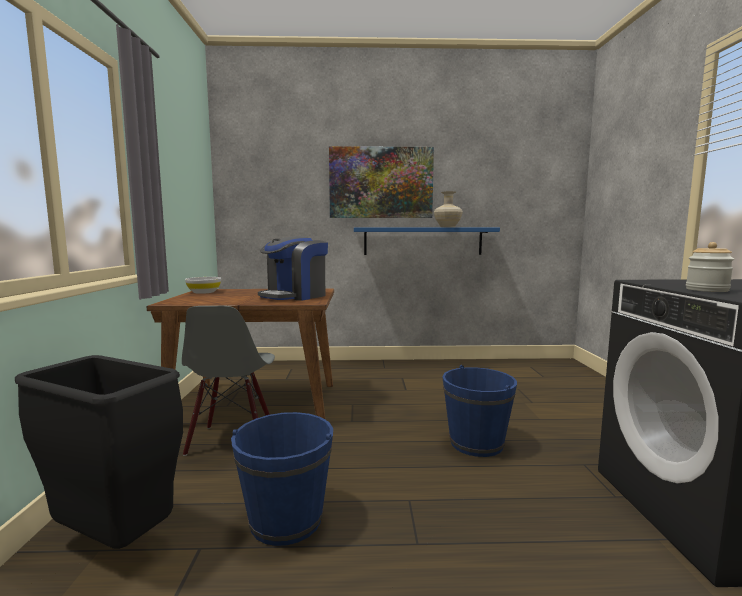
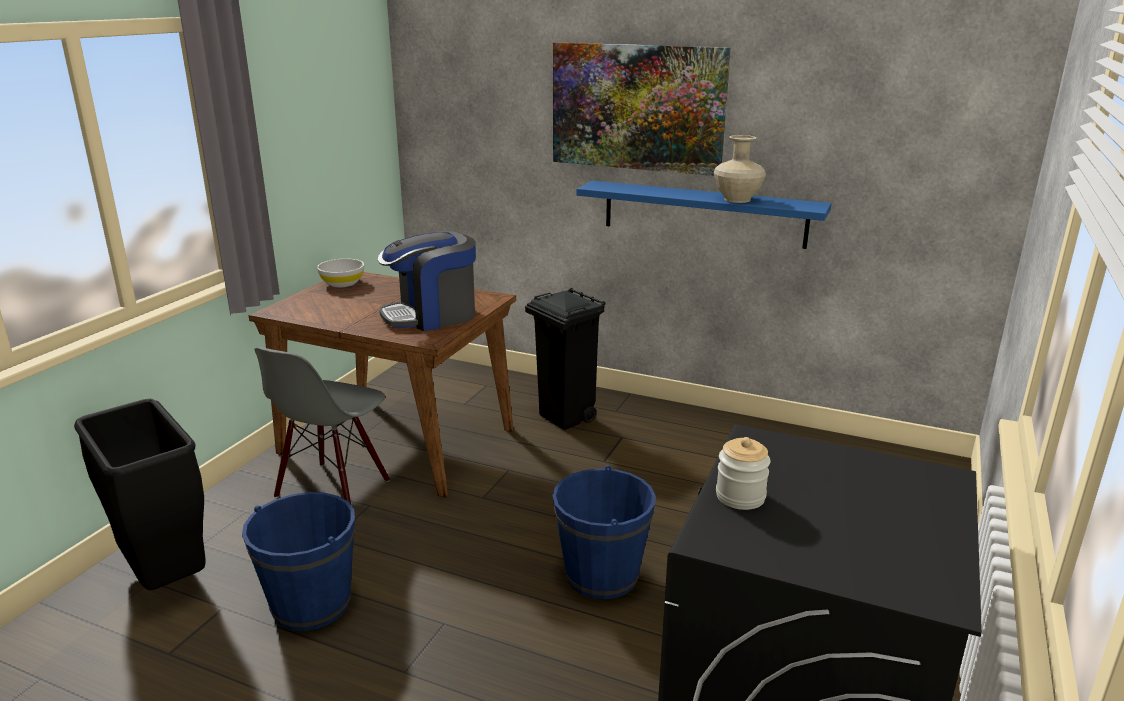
camera: 25 degrees right, 15 degrees up
none -> black trash can [525,288,606,430]

